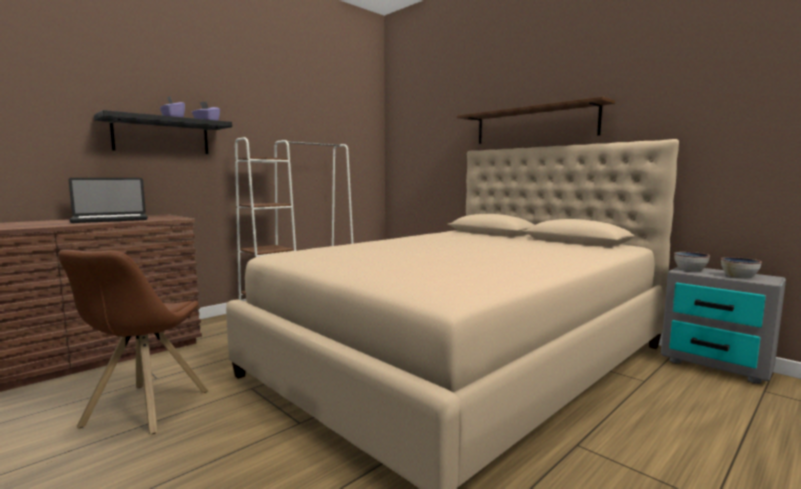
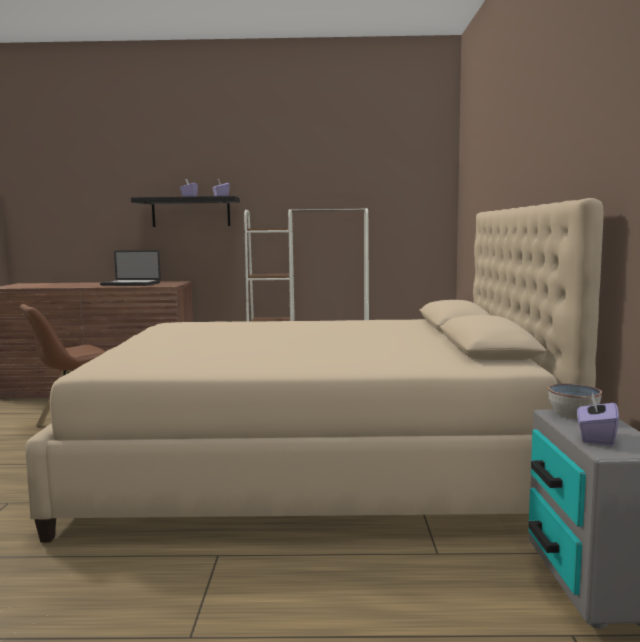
camera: 45 degrees right, 0 degrees up
brown shelf [457,96,615,144] -> none
bowl [721,257,762,278] -> purple tissue box [577,391,619,446]

